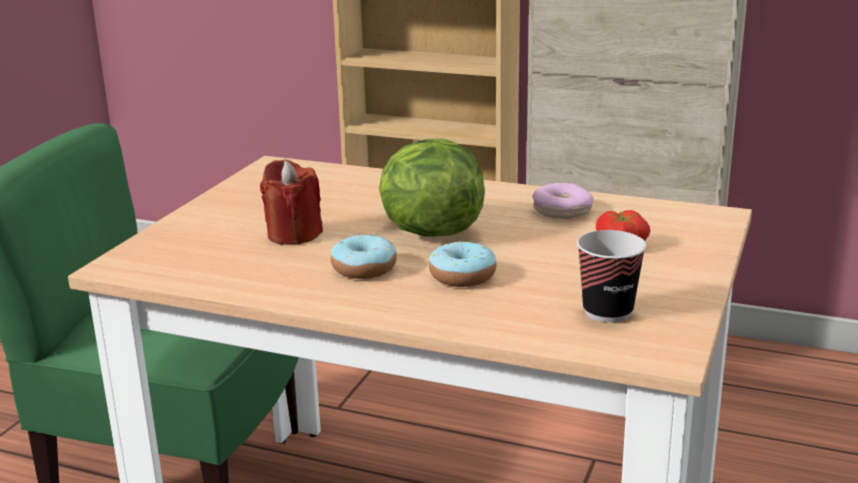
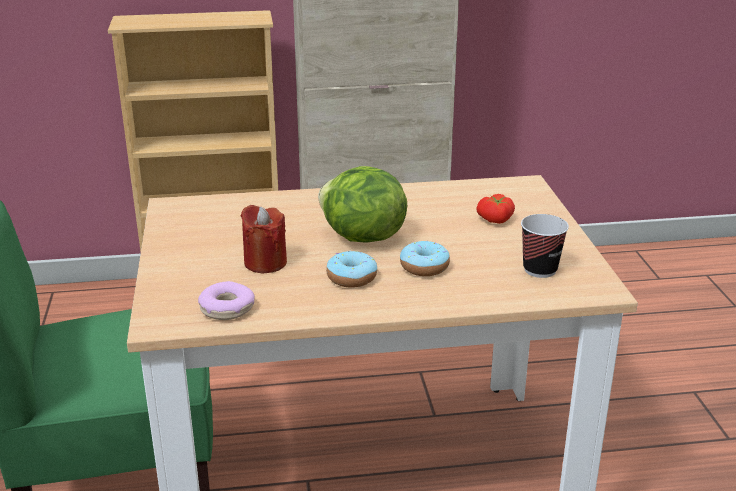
camera: 30 degrees left, 5 degrees up
donut [533,183,594,219] -> donut moved to [198,281,255,320]

